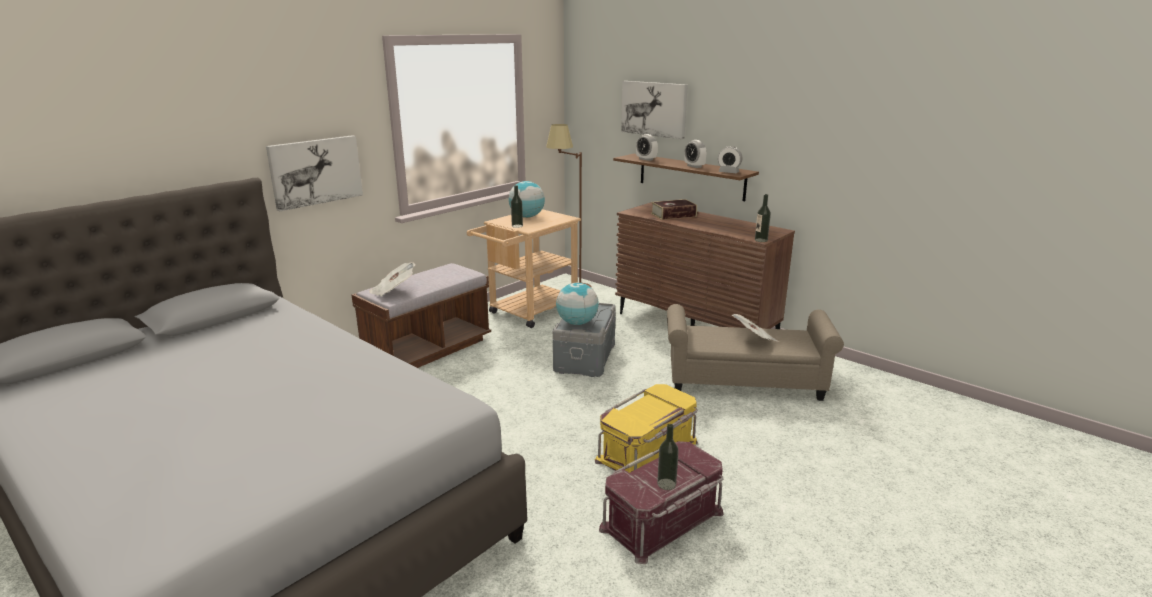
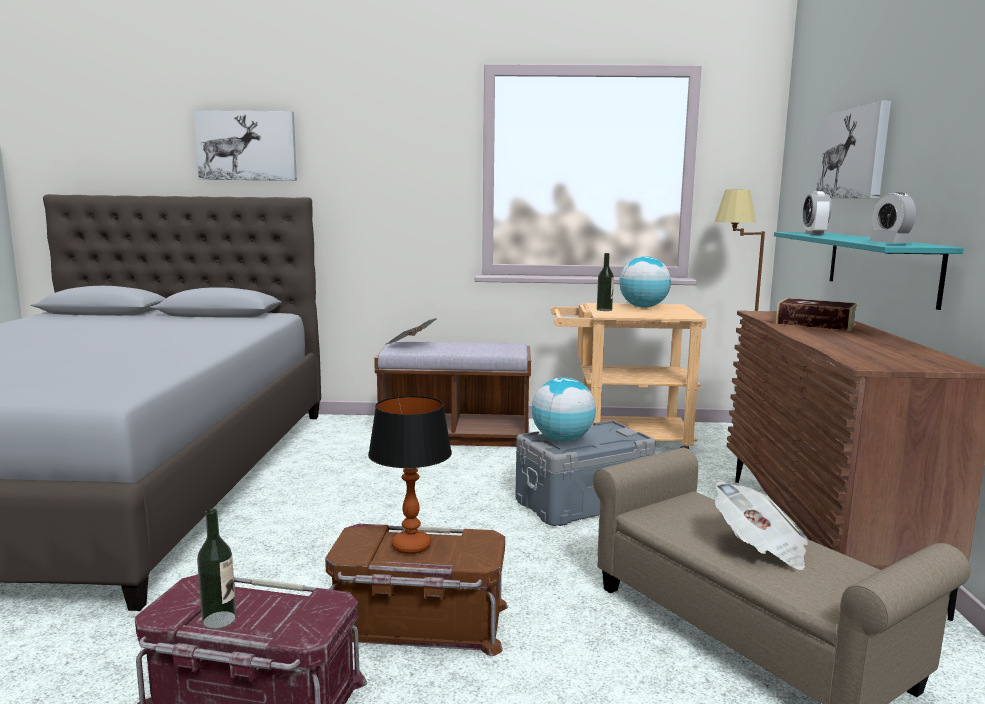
camera: 50 degrees right, 10 degrees down
picture [266,135,363,211] -> picture moved to [194,110,297,181]
yellow storage box [595,384,698,473] -> brown storage box [325,524,508,656]
brown shelf [613,154,759,201] -> turquoise shelf [774,232,964,310]
alarm clock [684,140,706,168] -> none
bottle [755,194,771,242] -> none
none -> table lamp [368,396,452,554]

